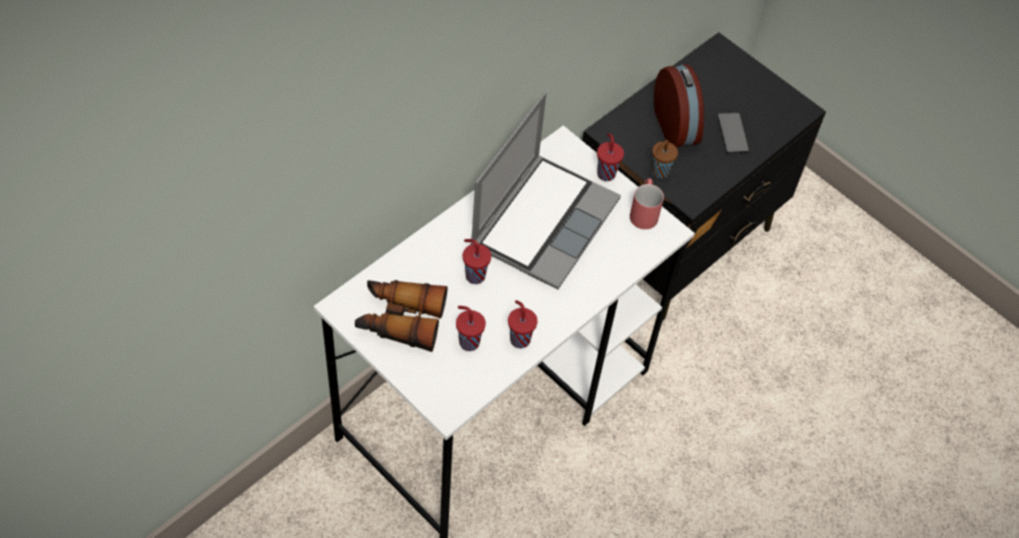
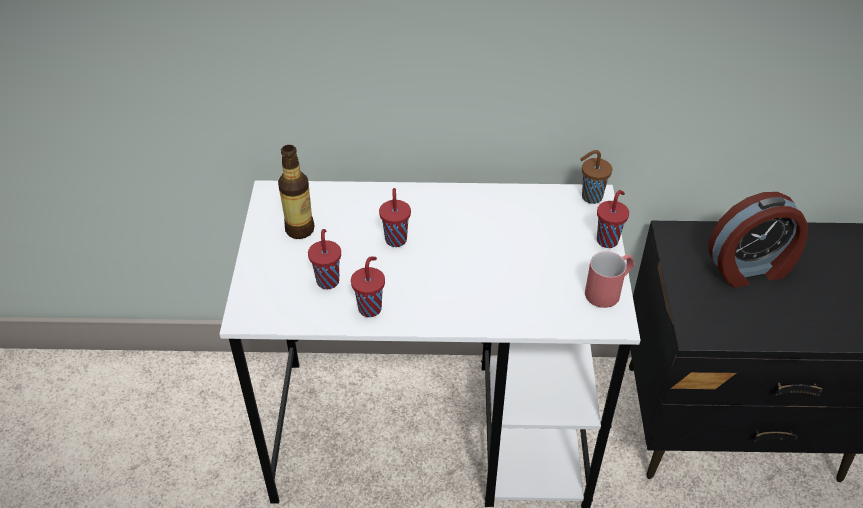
camera: 50 degrees right, 10 degrees down
binoculars [355,280,448,352] -> bottle [278,145,315,239]
laptop [470,92,621,290] -> none
brown cup [652,140,678,179] -> brown cup moved to [580,150,612,204]
alarm clock [654,64,704,148] -> alarm clock turned 45 degrees clockwise [708,192,808,288]
phone [717,113,749,153] -> none

